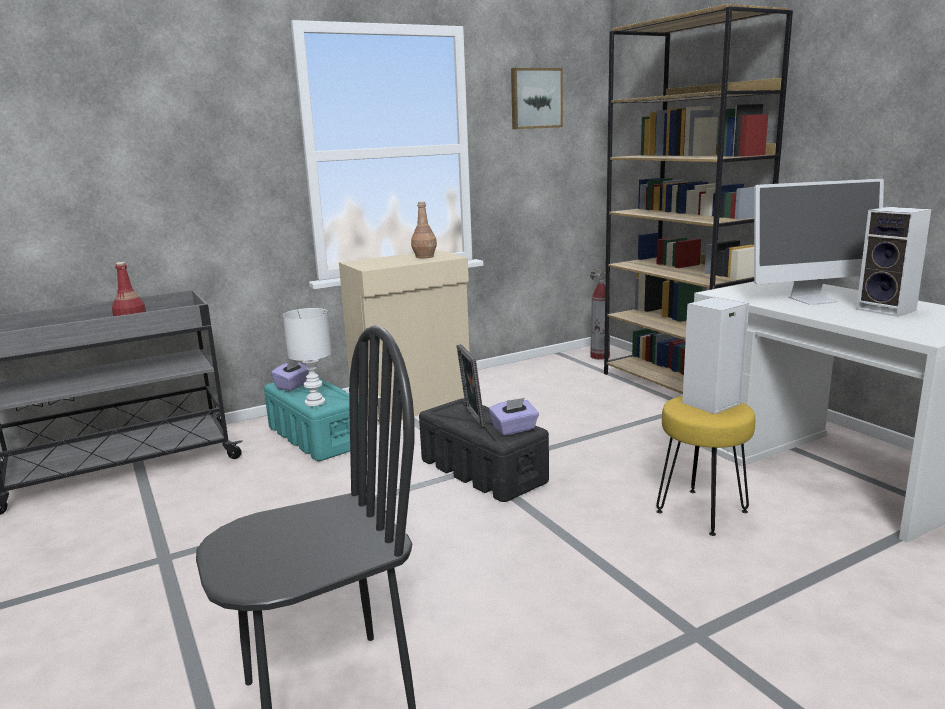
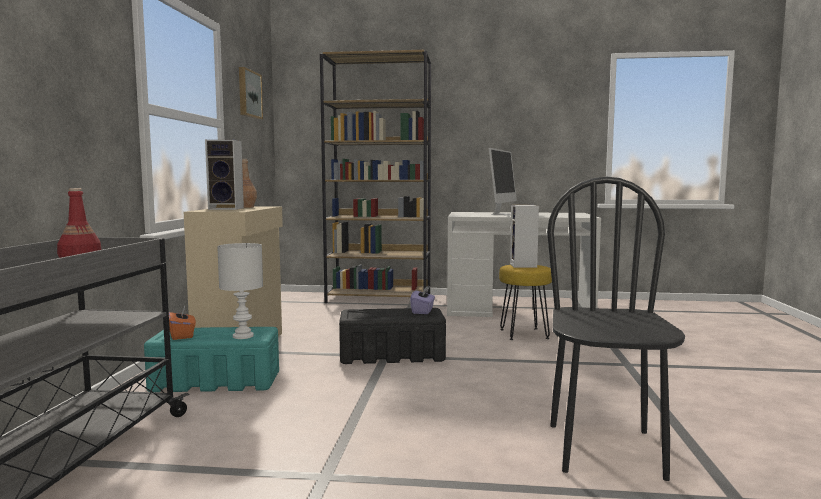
camera: 55 degrees left, 10 degrees down
purple tissue box [271,360,309,391] -> orange tissue box [169,306,196,340]
picture frame [457,344,485,427] -> none
fire extinguisher [590,268,612,360] -> none
speaker [856,207,931,317] -> speaker moved to [205,140,244,210]

